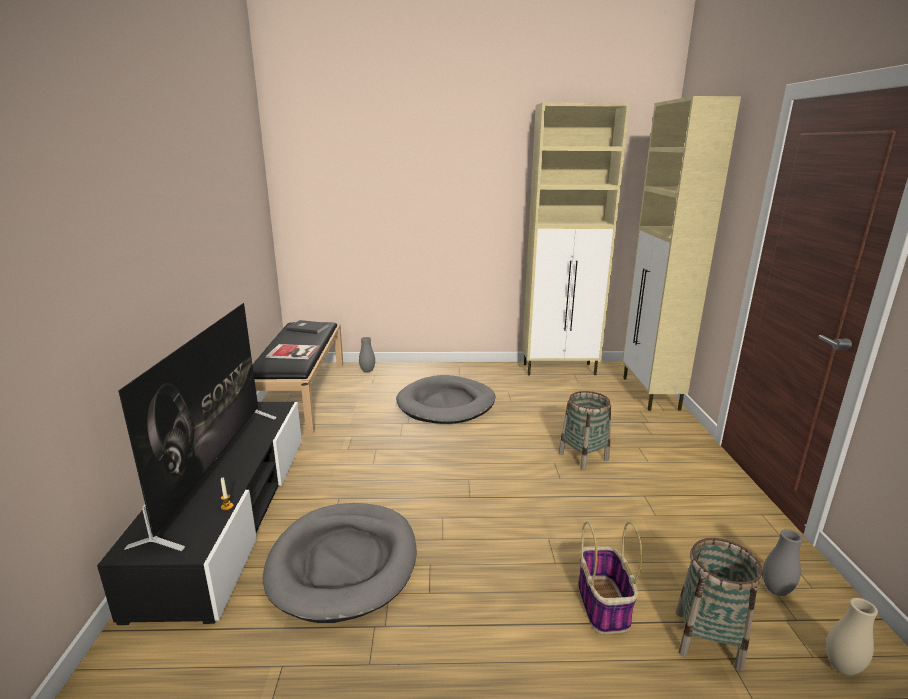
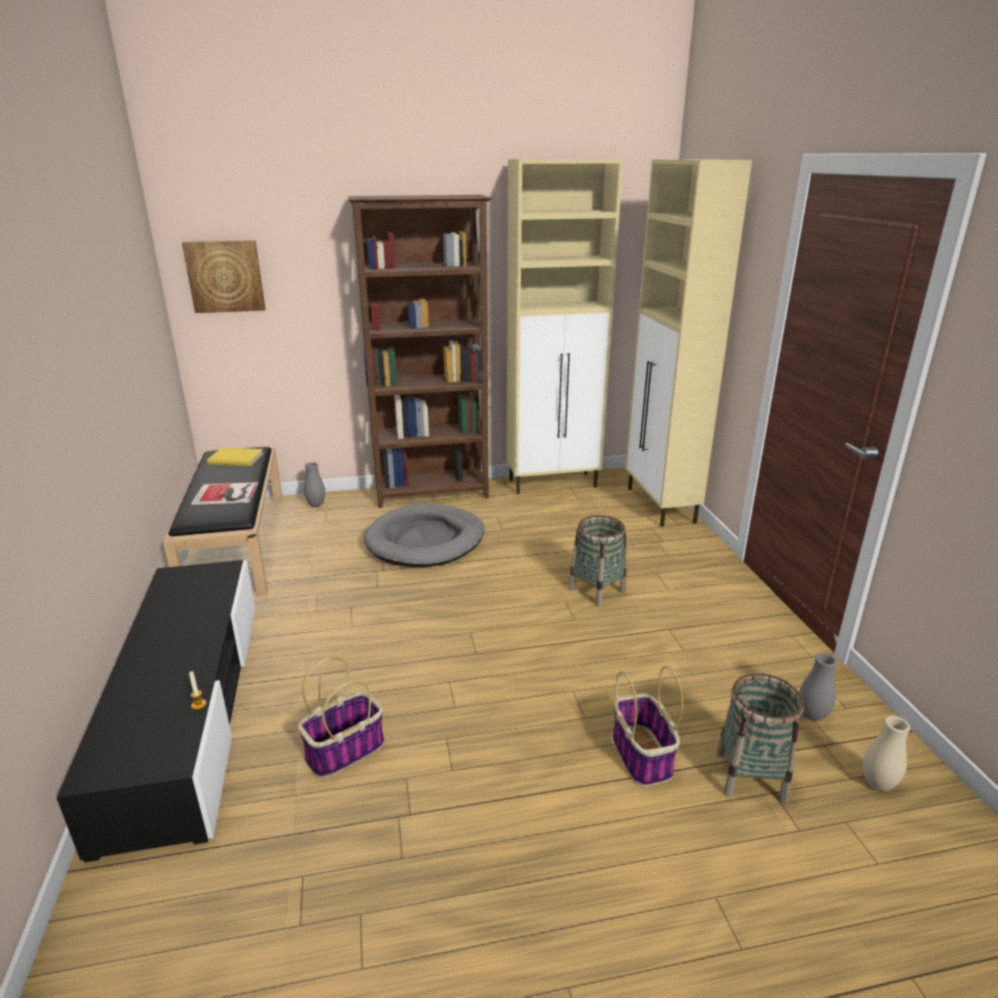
camera: 10 degrees left, 5 degrees up
television [118,303,277,551] -> none
grey dog bed [263,503,417,623] -> basket [298,657,384,778]
grey book [286,320,330,334] -> yellow book [207,448,264,466]
none -> picture [182,240,265,313]
none -> brown bookcase [347,195,492,508]

